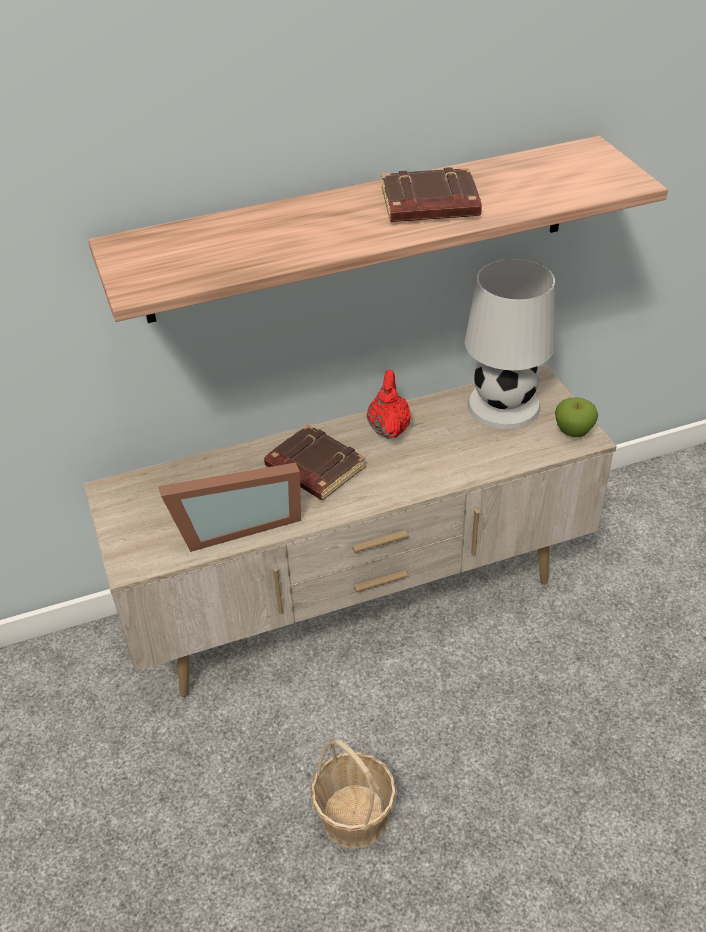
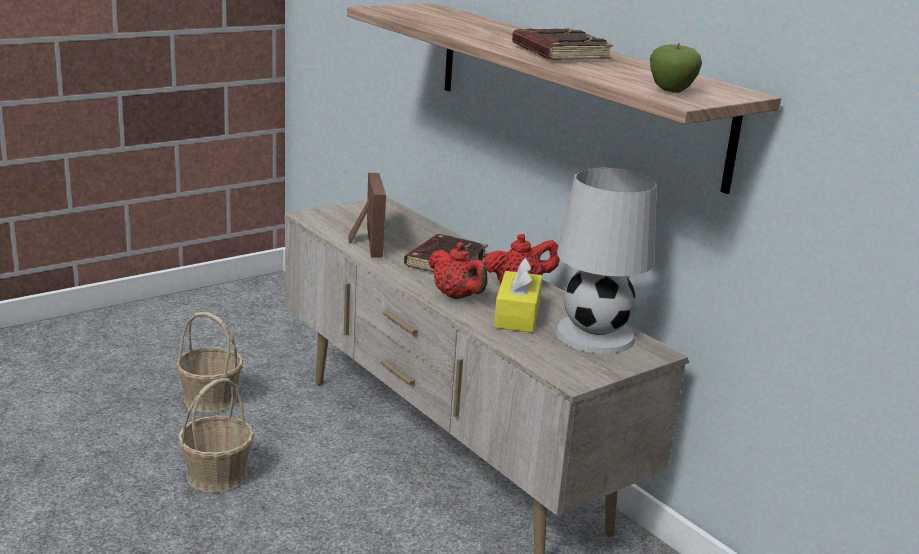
camera: 70 degrees right, 20 degrees down
picture frame [158,463,301,552] -> picture frame turned 150 degrees counterclockwise [348,173,386,258]
apple [555,397,598,437] -> apple moved to [650,43,702,93]
none -> basket [176,312,243,413]
none -> red teapot [429,242,487,299]
none -> yellow tissue box [494,258,542,333]

